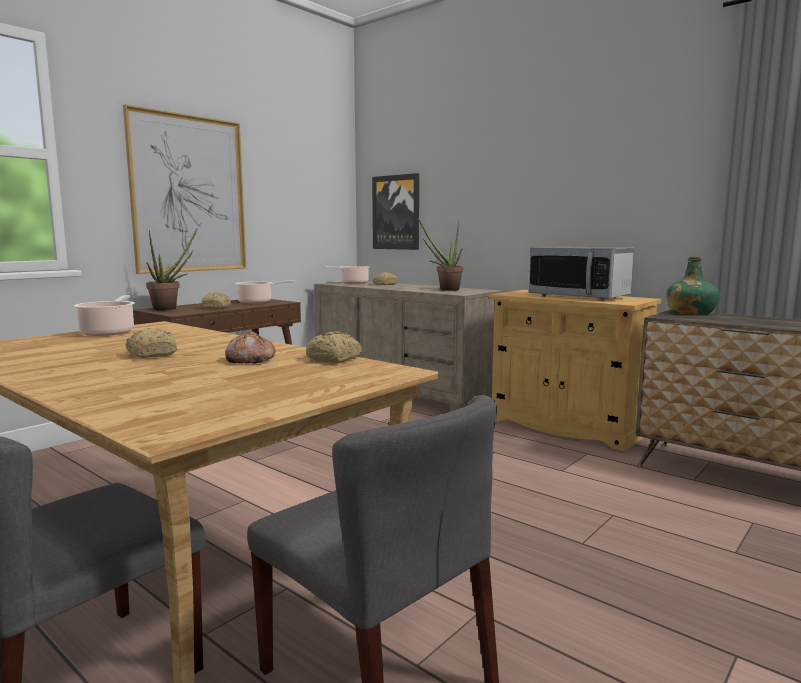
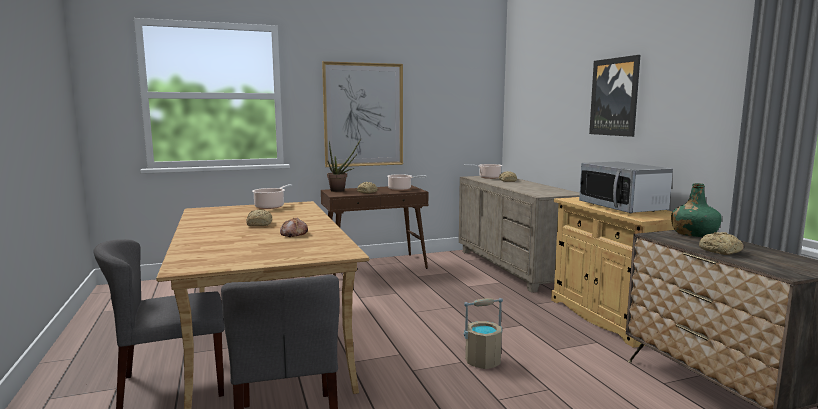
camera: 30 degrees right, 0 degrees up
bread [306,331,362,363] -> bread moved to [699,232,744,255]
picture [372,173,419,250] -> picture moved to [589,55,640,137]
potted plant [419,220,464,291] -> none
none -> beige bucket [464,298,503,369]

